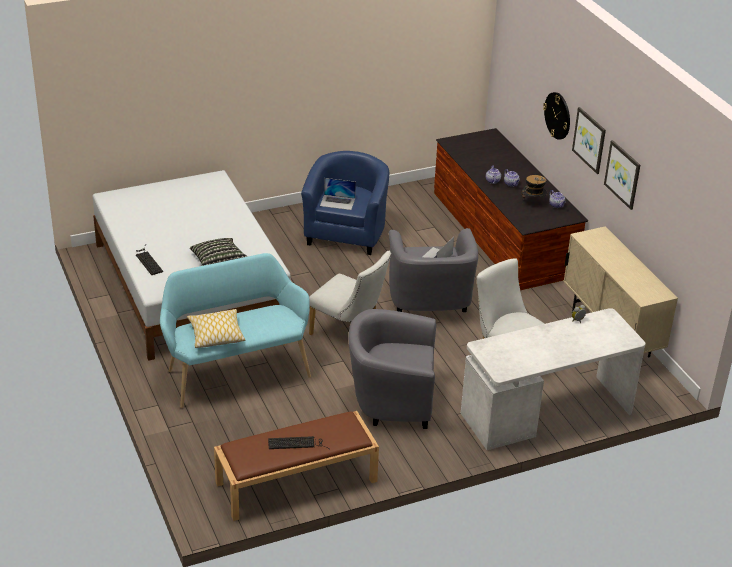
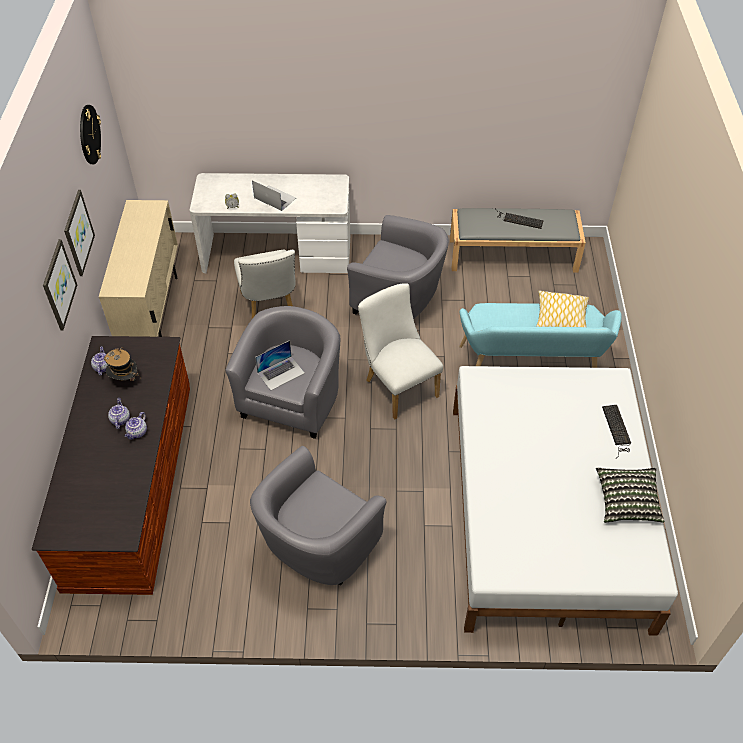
camera: 155 degrees left, 15 degrees up
pillow [190,238,247,266] -> pillow moved to [596,467,664,523]
brown bench [214,411,379,521] -> grey bench [450,208,586,273]
blue armchair [301,151,389,255] -> grey armchair [250,446,387,586]
laptop [320,178,356,210] -> laptop moved to [252,180,296,211]
wall clock [543,92,570,140] -> wall clock moved to [80,105,101,164]

